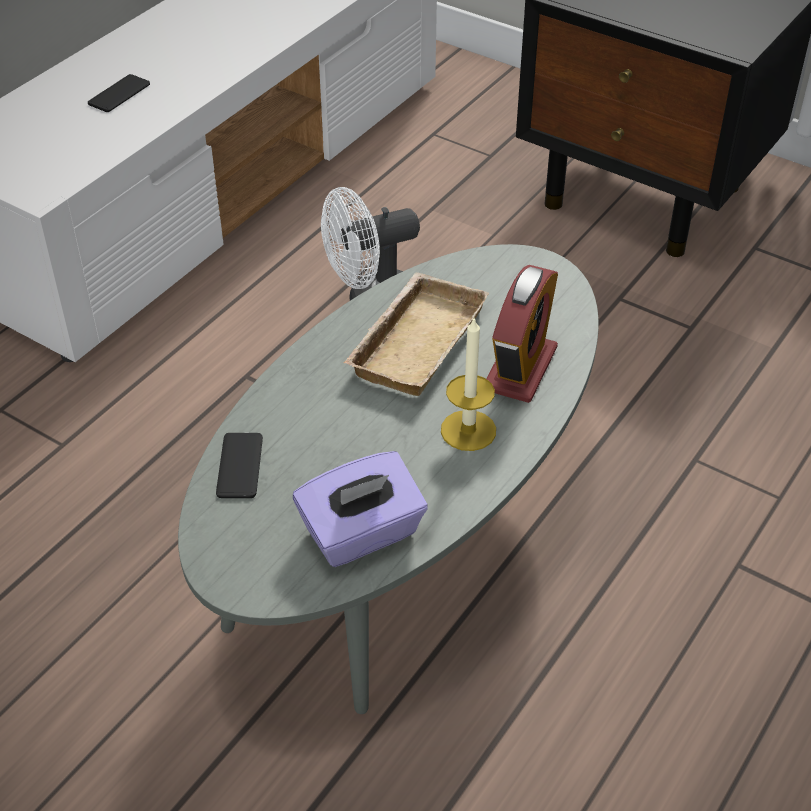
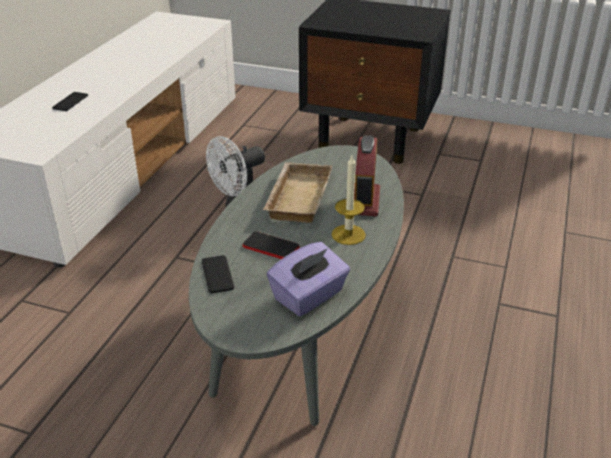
camera: 15 degrees left, 10 degrees down
none -> phone [243,232,299,259]

